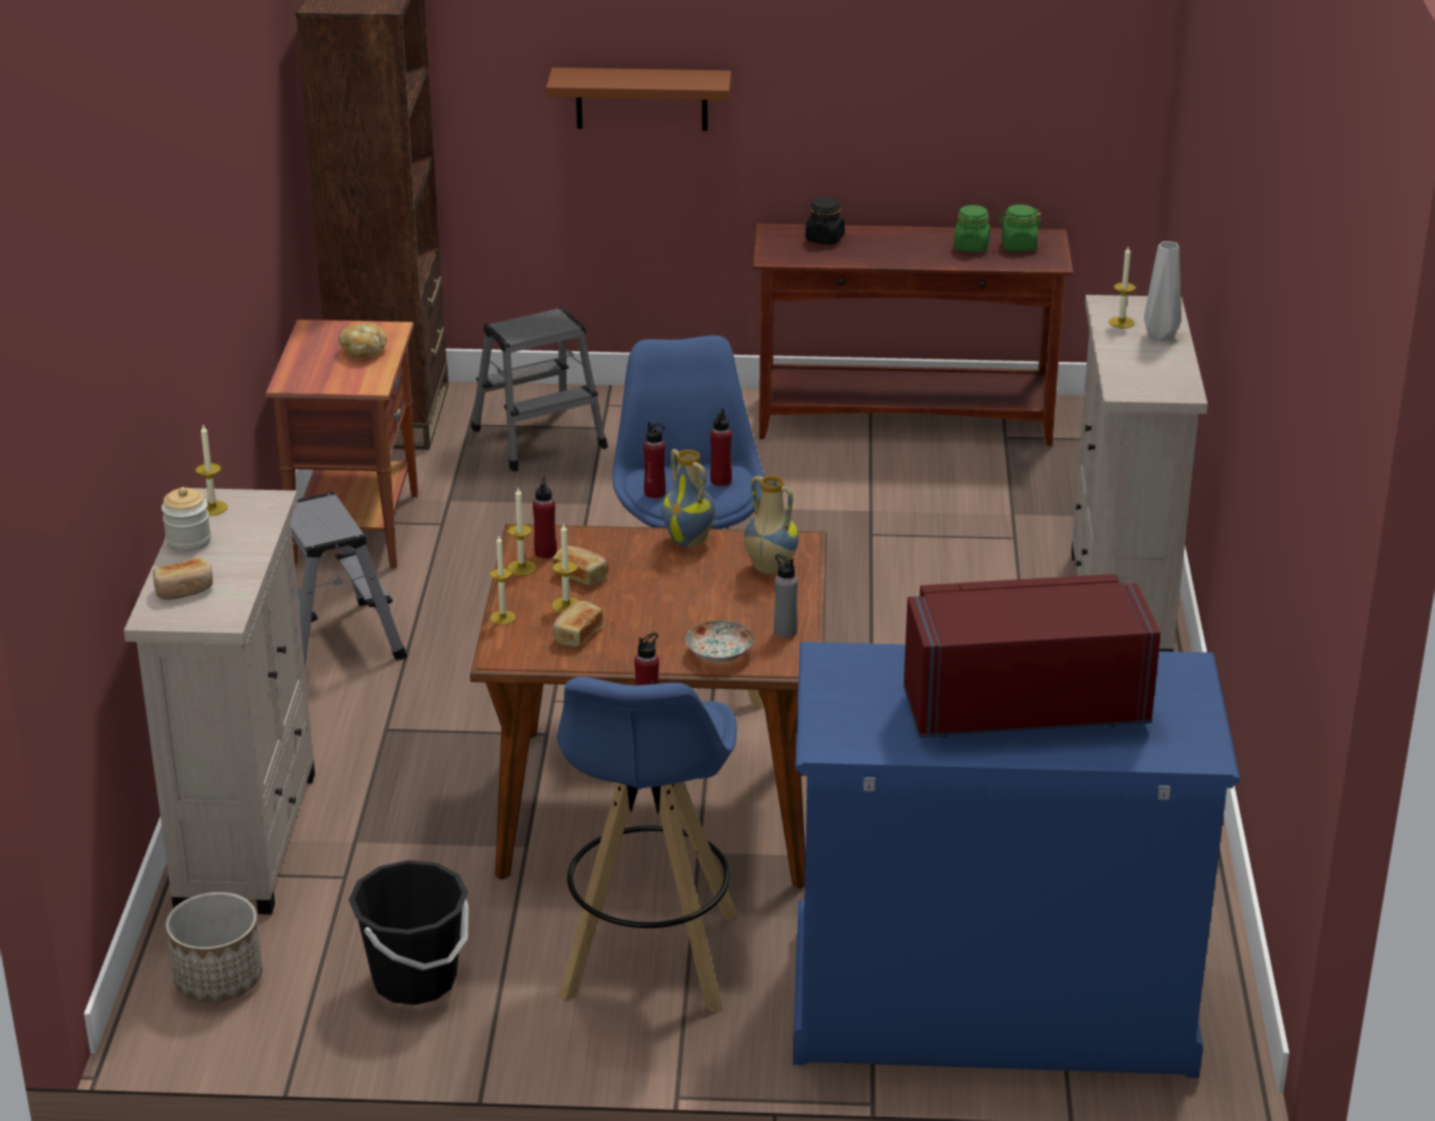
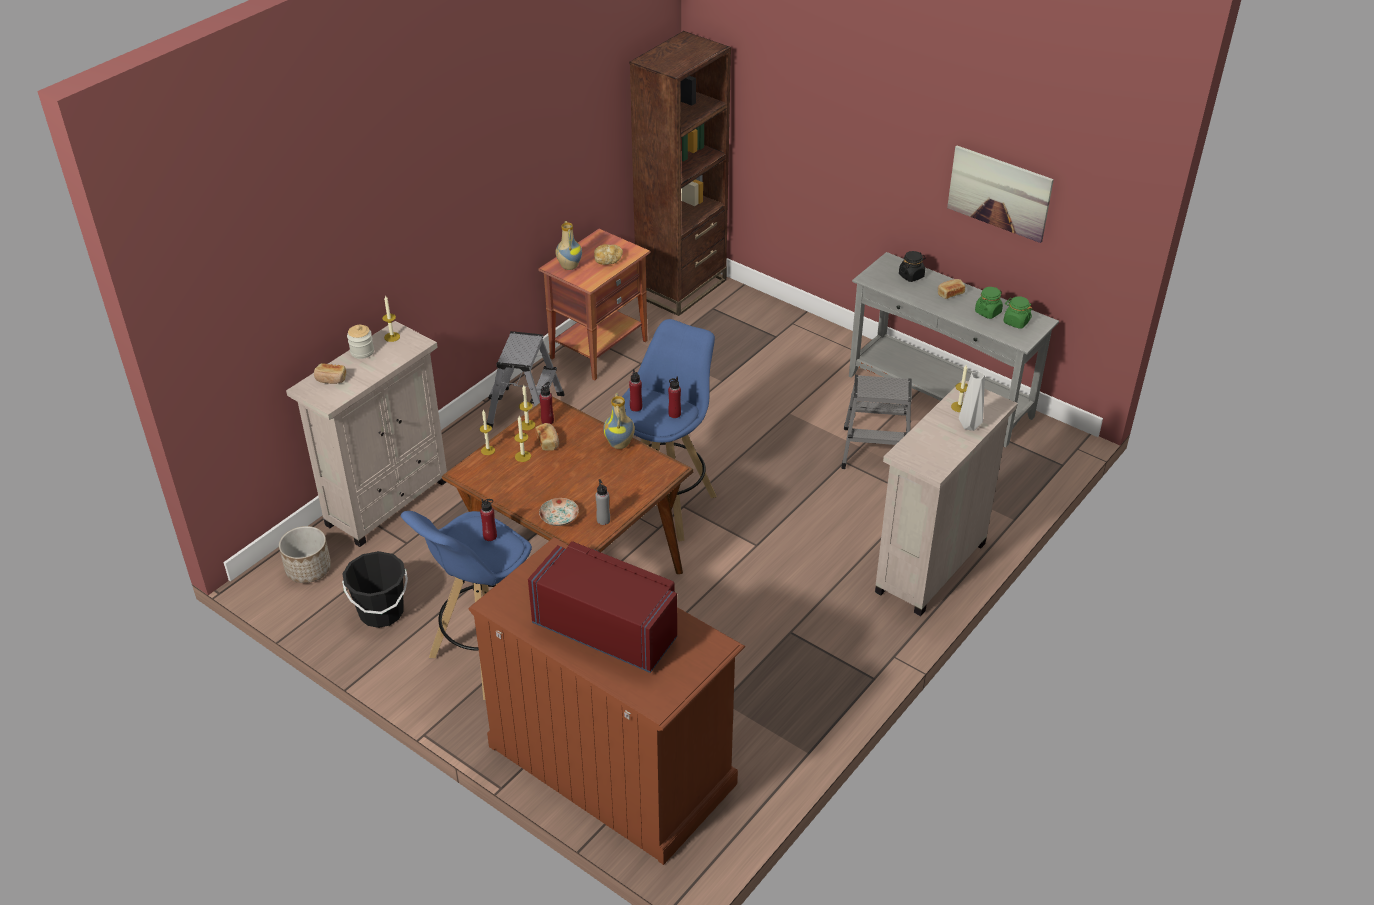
camera: 35 degrees right, 10 degrees up
grey step ladder [471,307,608,472] -> grey step ladder moved to [841,375,912,469]
brown shelf [546,67,731,131] -> none
bread [552,601,603,647] -> bread moved to [938,279,965,299]
vase [744,476,799,575] -> vase moved to [555,221,582,270]
brown console table [753,224,1073,446] -> grey console table [849,252,1059,447]
blue dresser [793,642,1240,1078] -> brown dresser [468,537,745,865]
none -> picture [947,145,1054,243]

